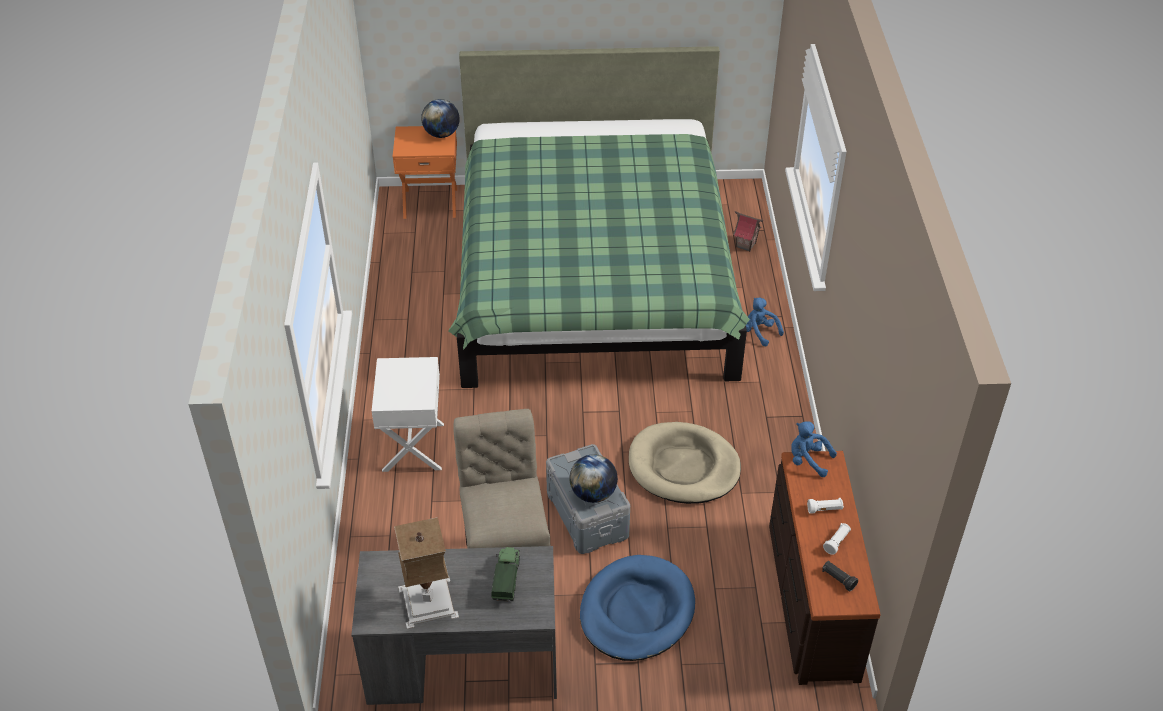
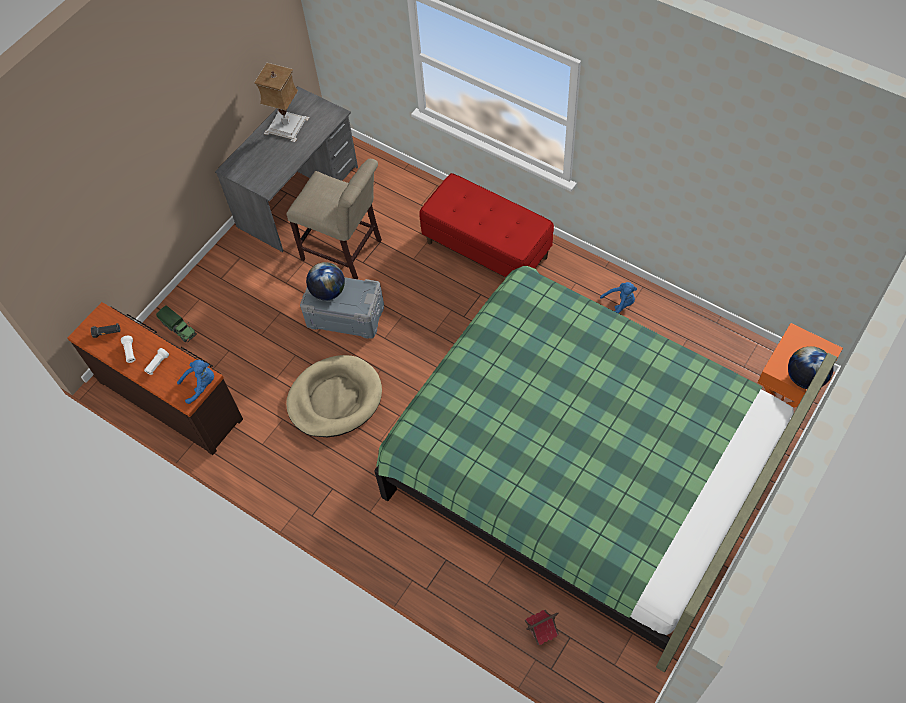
camera: 130 degrees right, 15 degrees up
white nightstand [372,357,444,472] -> red bench [419,173,554,277]
toy truck [491,547,520,601] -> toy truck moved to [156,305,197,342]
blue dog bed [580,555,695,661] -> none
blue plush toy [746,298,784,346] -> blue plush toy moved to [600,282,637,313]

